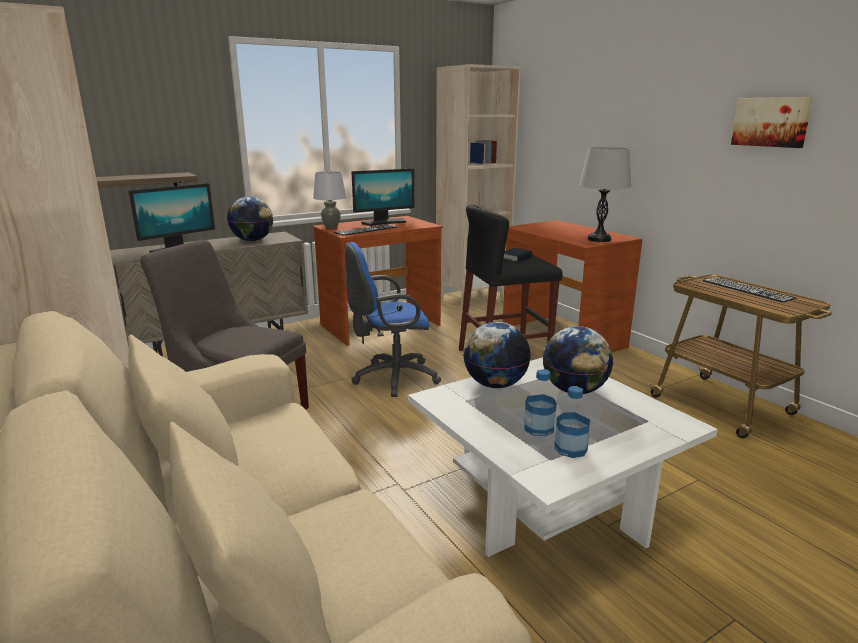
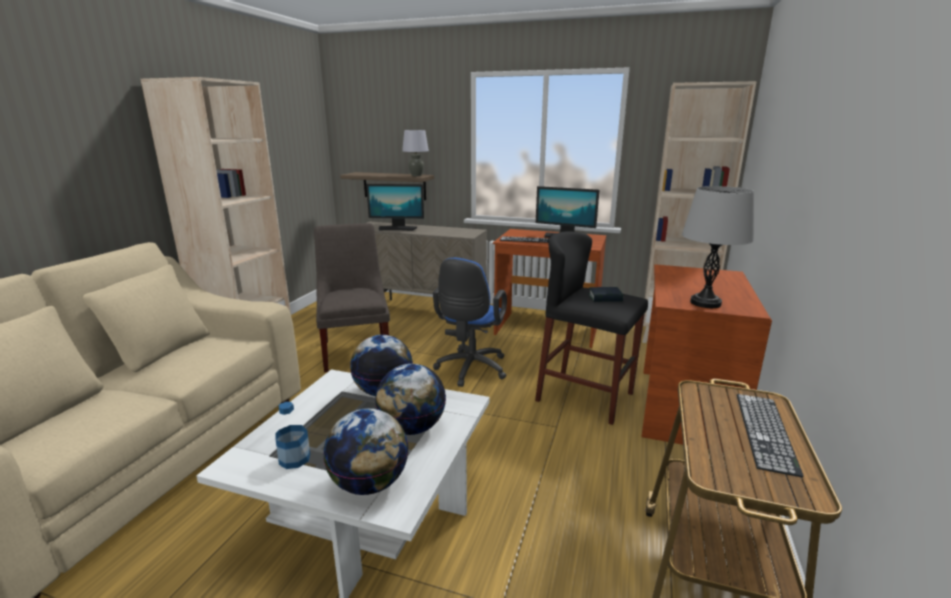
camera: 50 degrees right, 0 degrees up
globe [227,196,273,241] -> globe moved to [323,408,409,495]
grey table lamp [313,171,346,229] -> grey table lamp moved to [402,130,429,176]
blue office chair [345,242,441,397] -> blue office chair turned 105 degrees counterclockwise [433,258,507,387]
bottle [524,369,557,436] -> none
picture [731,97,813,148] -> none

